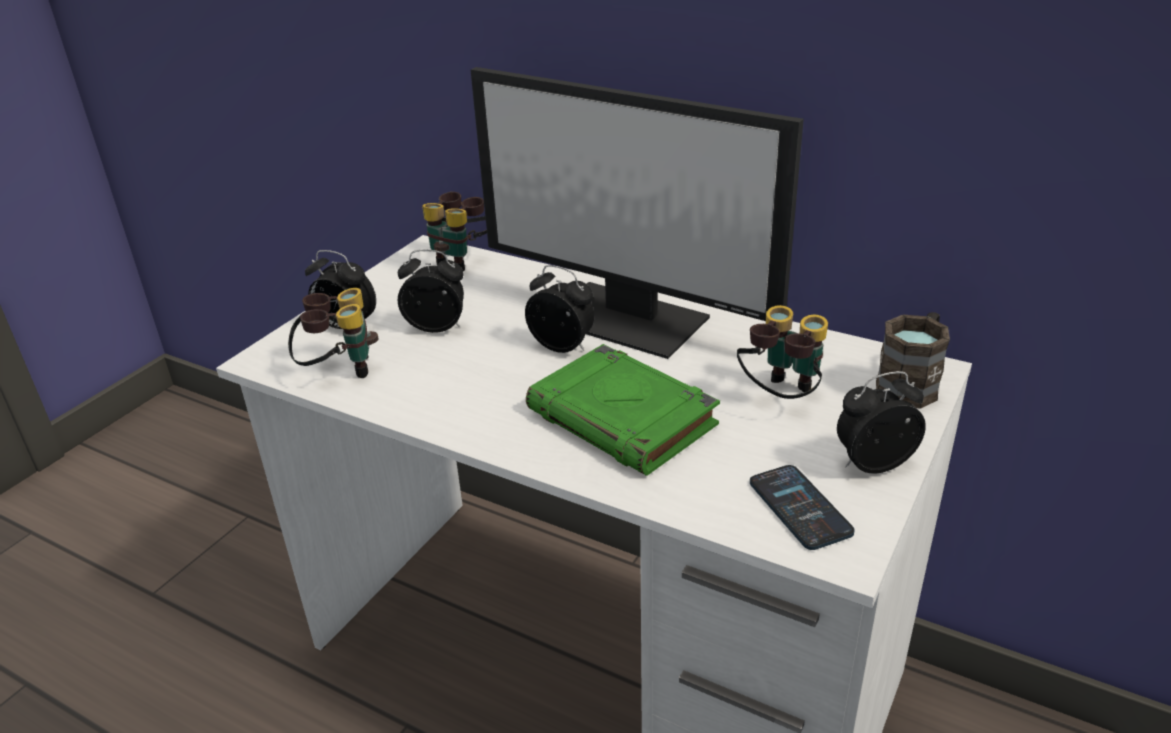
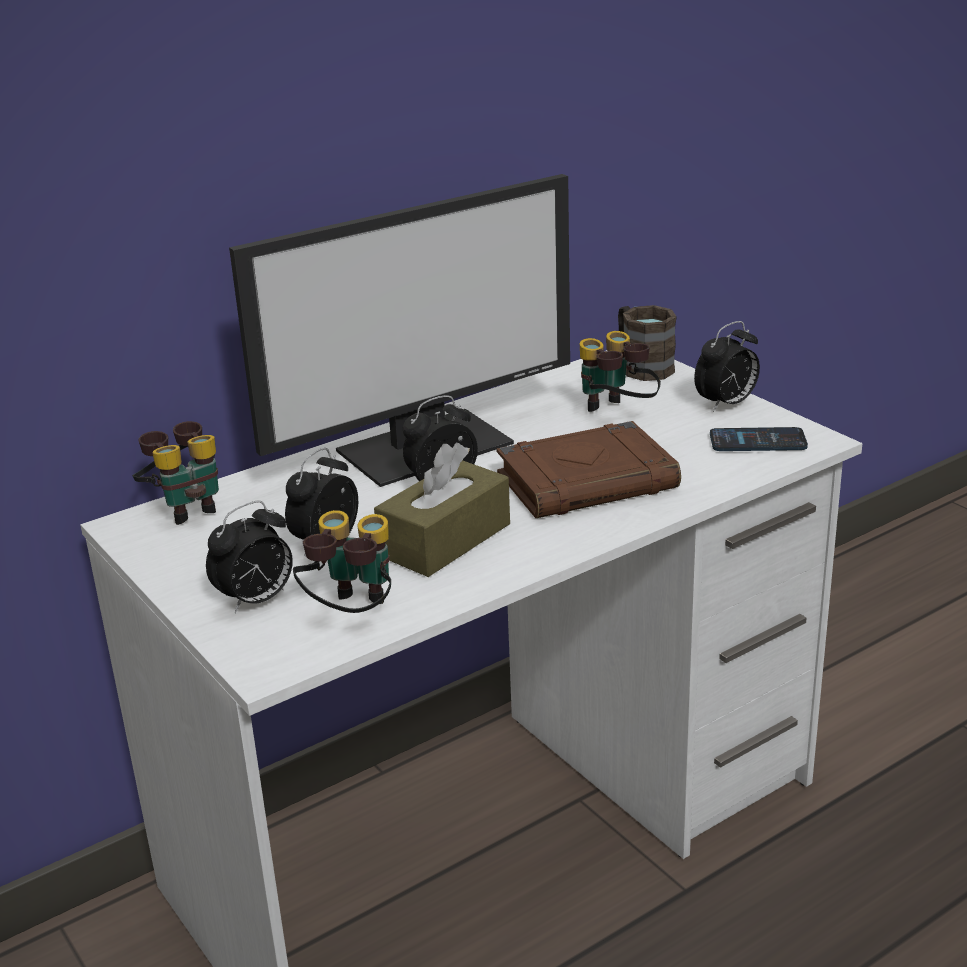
camera: 65 degrees left, 5 degrees down
green book [526,344,720,476] -> brown book [496,421,681,518]
alarm clock [837,371,926,474] -> alarm clock turned 135 degrees counterclockwise [694,321,760,412]
none -> brown tissue box [374,443,510,577]

